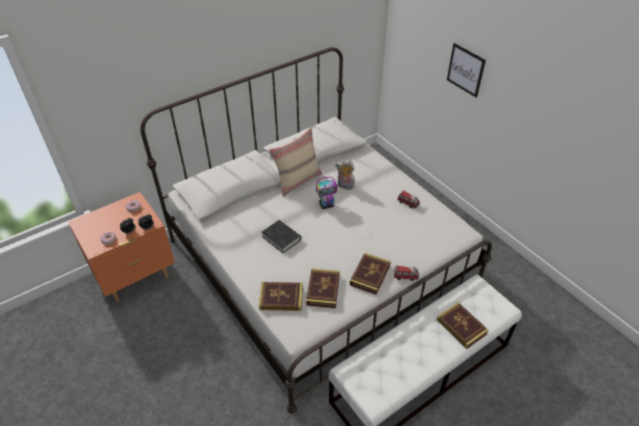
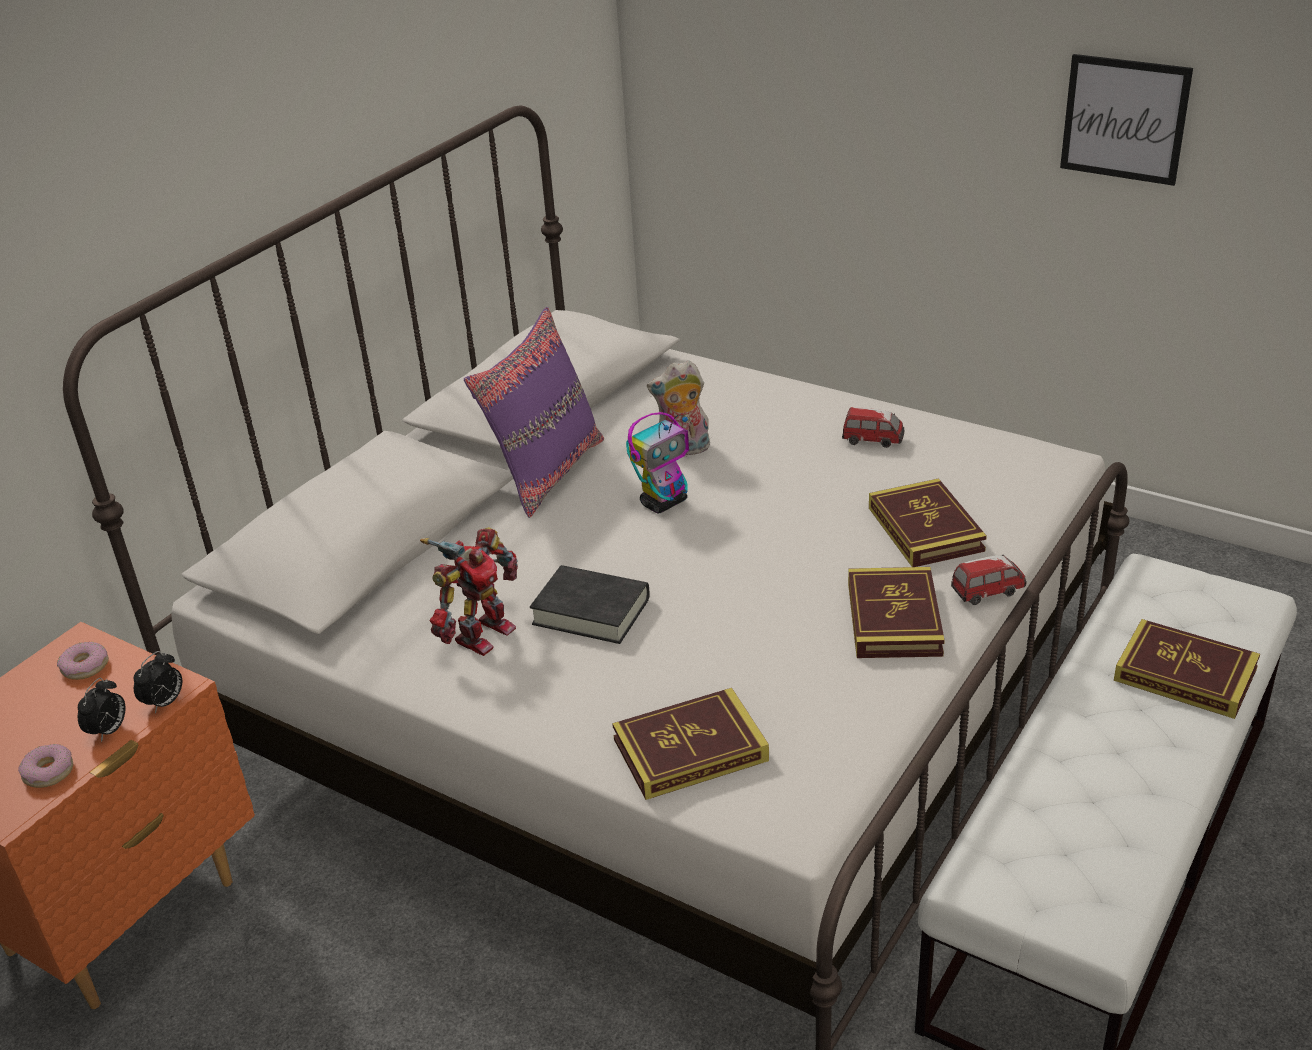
camera: 20 degrees left, 10 degrees down
beige pillow [269,128,323,197] -> purple pillow [464,307,604,518]
book [306,269,340,308] -> book moved to [869,478,987,567]
picture [447,43,486,98] -> picture moved to [1060,54,1193,186]
none -> toy robot [420,527,518,656]

